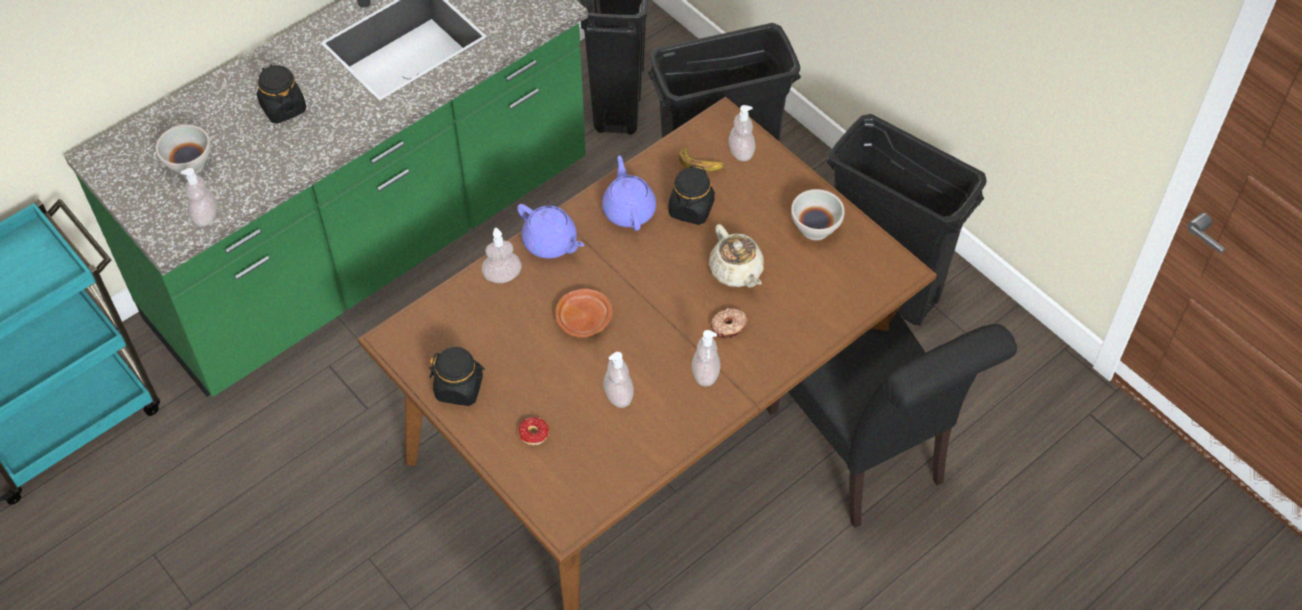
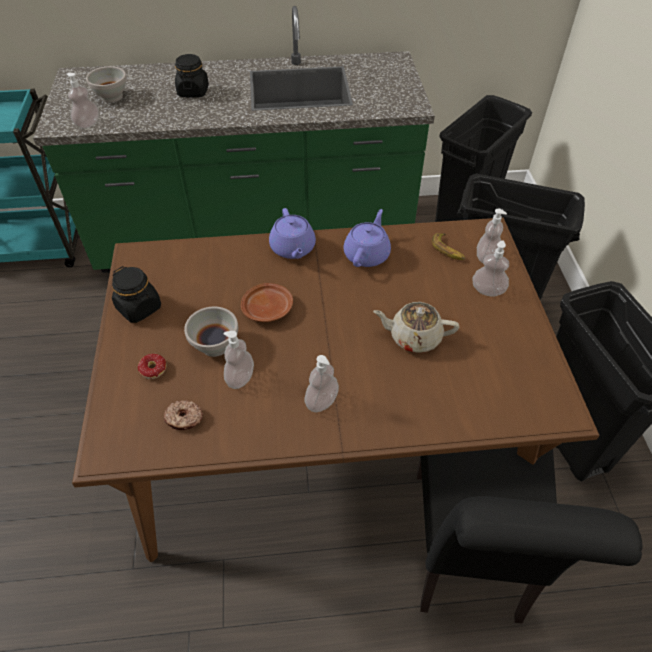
camera: 35 degrees right, 5 degrees down
soap dispenser [482,228,522,283] -> soap dispenser moved to [473,240,509,297]
black jar [668,165,715,225] -> none
beige teapot [709,224,764,288] -> beige teapot turned 90 degrees clockwise [373,302,459,353]
donut [711,308,748,338] -> donut moved to [163,400,203,430]
white bowl [791,189,845,240] -> white bowl moved to [184,307,238,357]

